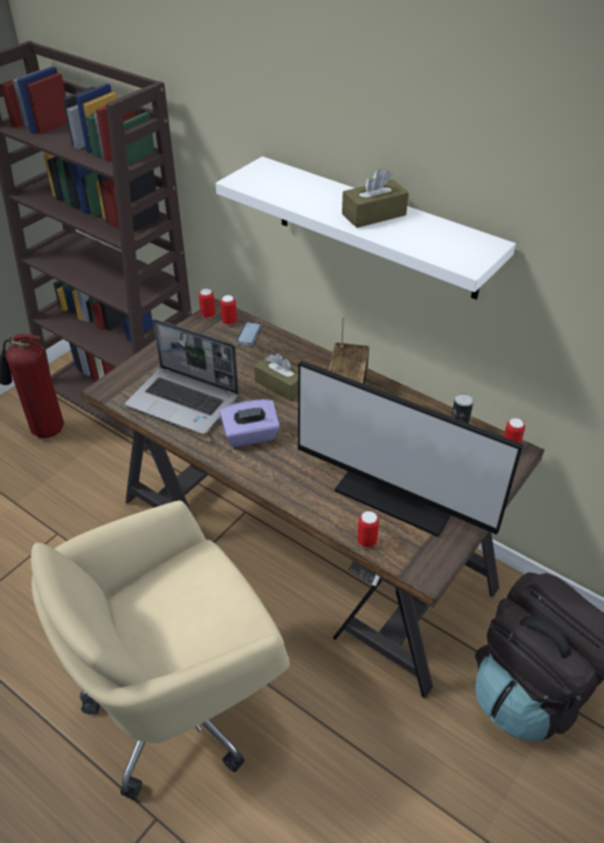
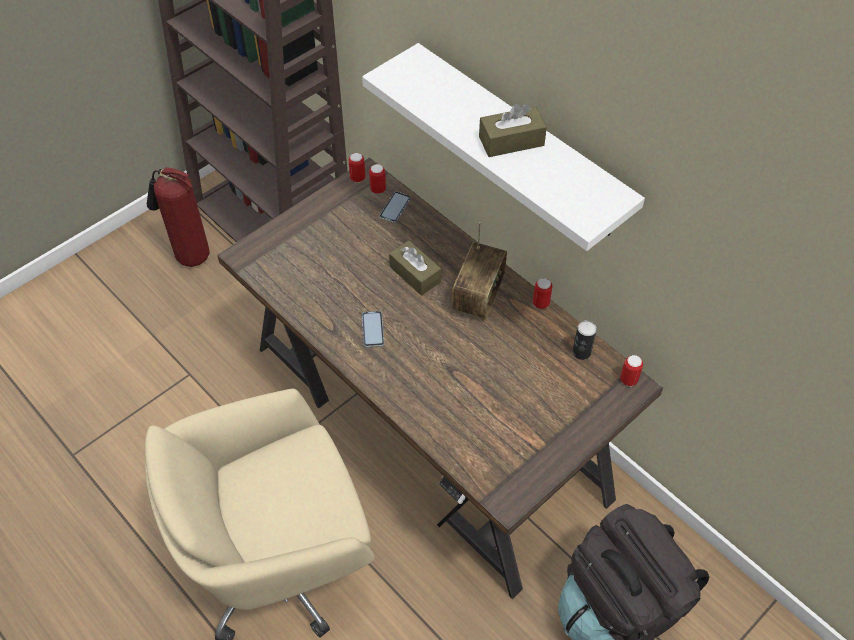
camera: 10 degrees right, 10 degrees up
laptop [125,319,239,435] -> none
purple tissue box [220,399,280,447] -> phone [362,311,384,347]
monitor [298,360,523,537] -> none
can [357,511,379,548] -> can moved to [533,278,552,309]

